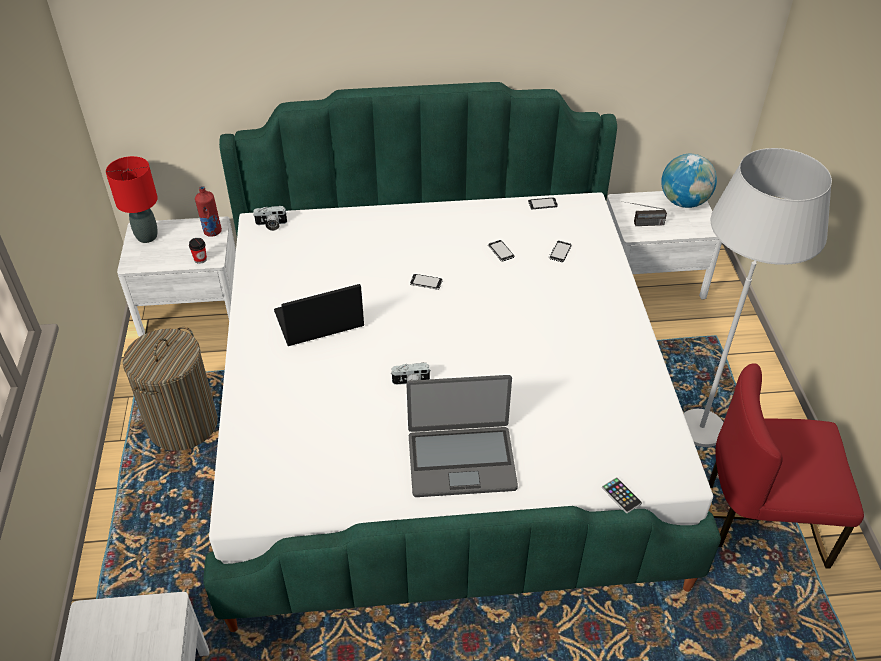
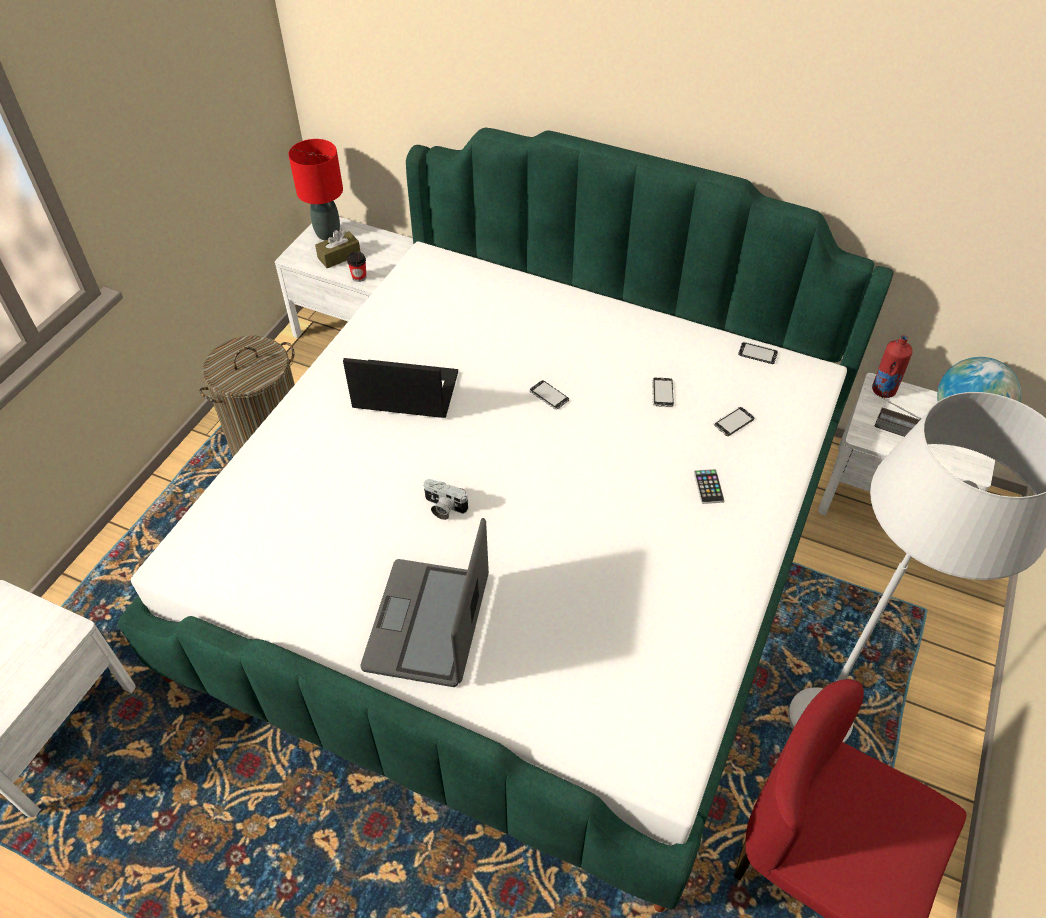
camera: 30 degrees right, 5 degrees up
red bottle [195,186,222,237] -> red bottle moved to [872,335,913,398]
camera [253,206,287,231] -> none
laptop [406,375,518,497] -> laptop turned 75 degrees clockwise [360,518,489,687]
phone [602,477,642,513] -> phone moved to [694,469,725,504]
none -> brown tissue box [315,229,361,268]

